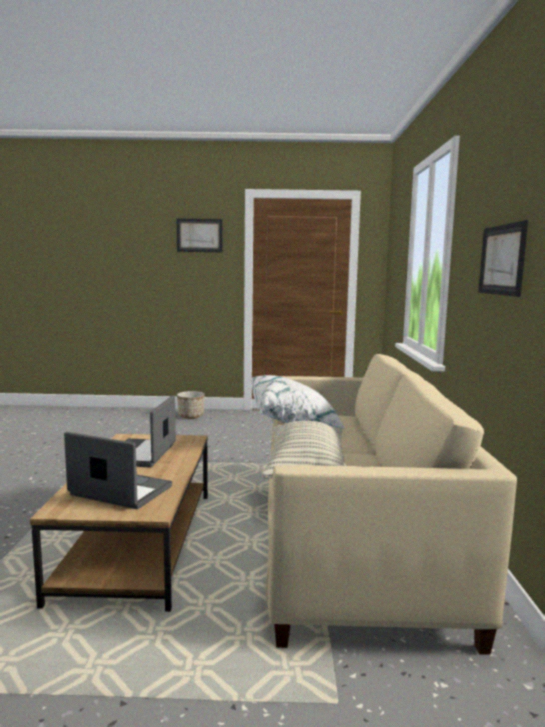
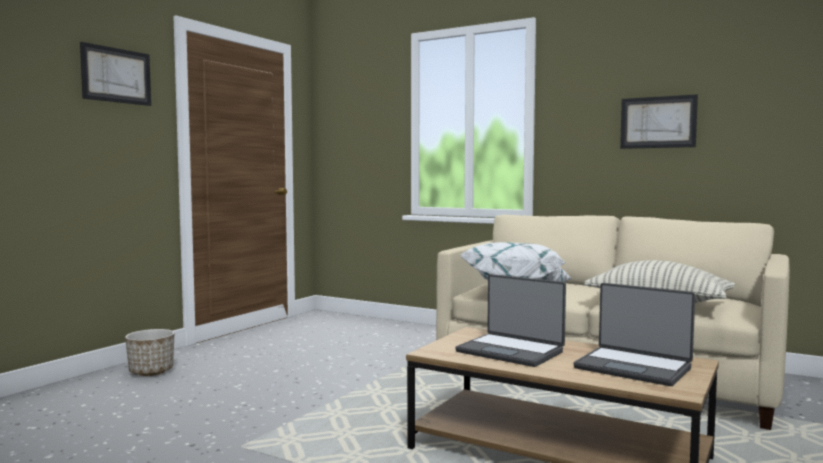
camera: 60 degrees left, 5 degrees down
laptop [64,432,172,509] -> laptop turned 105 degrees counterclockwise [574,283,695,386]

